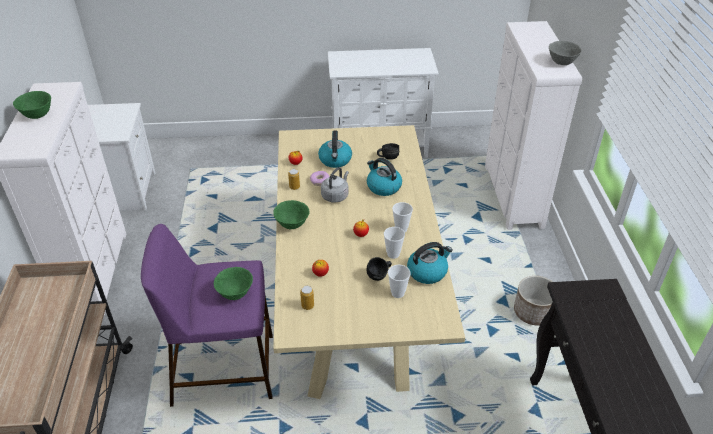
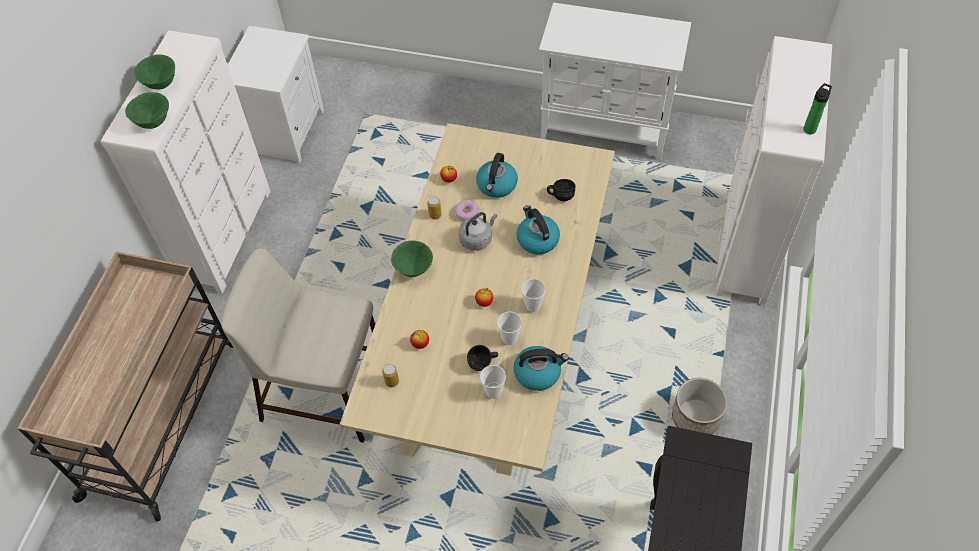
camera: 20 degrees right, 15 degrees up
purple stool [141,224,273,407] -> beige stool [221,248,375,443]
green bowl [214,267,253,300] -> green bowl moved to [125,92,169,129]
grey bowl [549,41,582,65] -> bottle [803,83,832,134]

